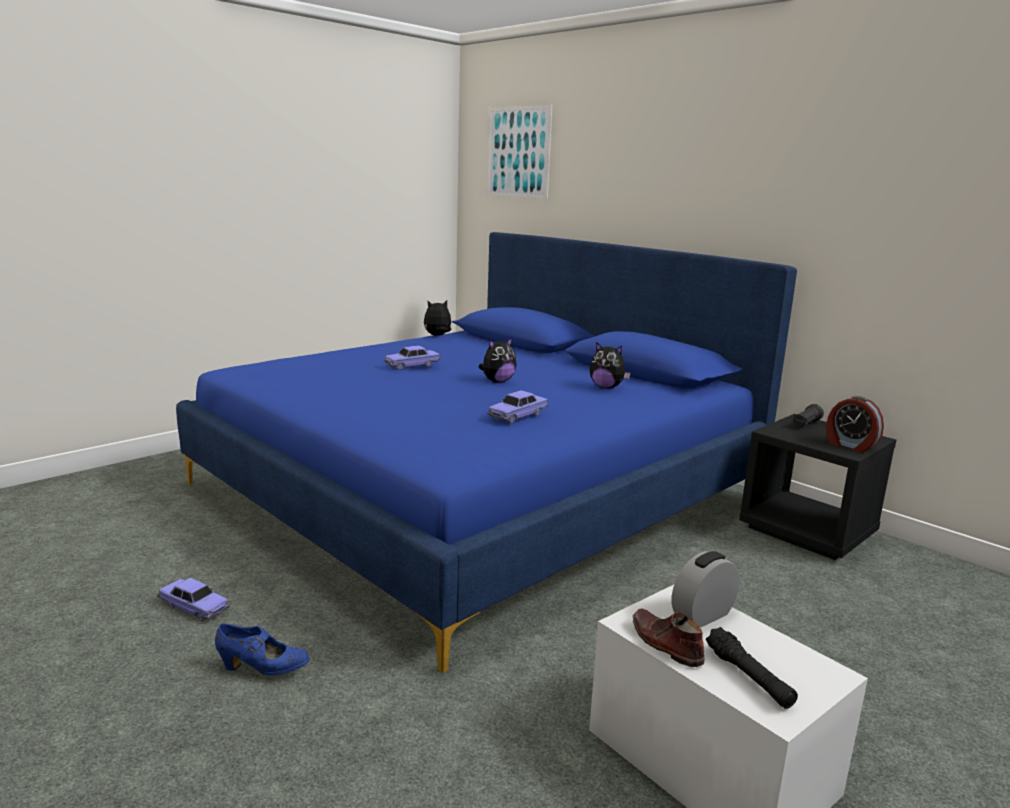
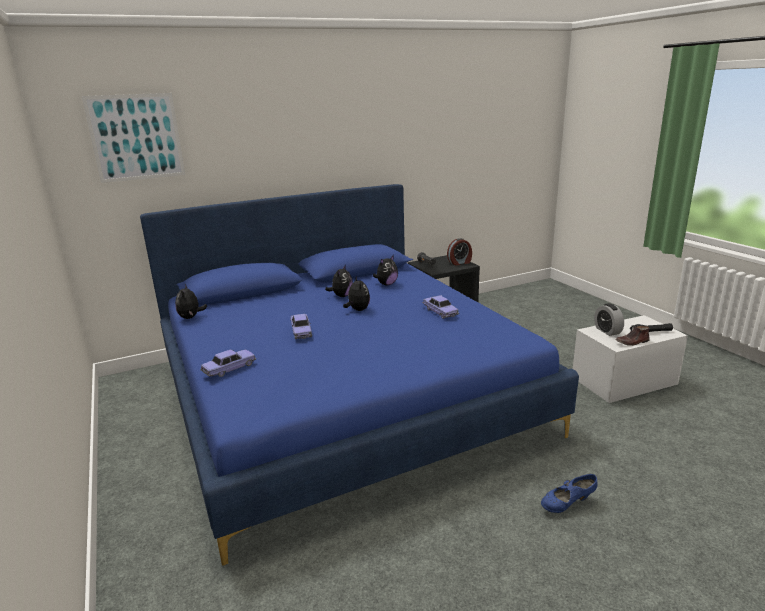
camera: 70 degrees left, 5 degrees up
toy car [157,578,230,621] -> toy car moved to [200,350,256,377]
blue shoe [215,623,310,675] -> blue shoe turned 135 degrees counterclockwise [541,474,597,513]
none -> plush toy [325,265,353,297]

